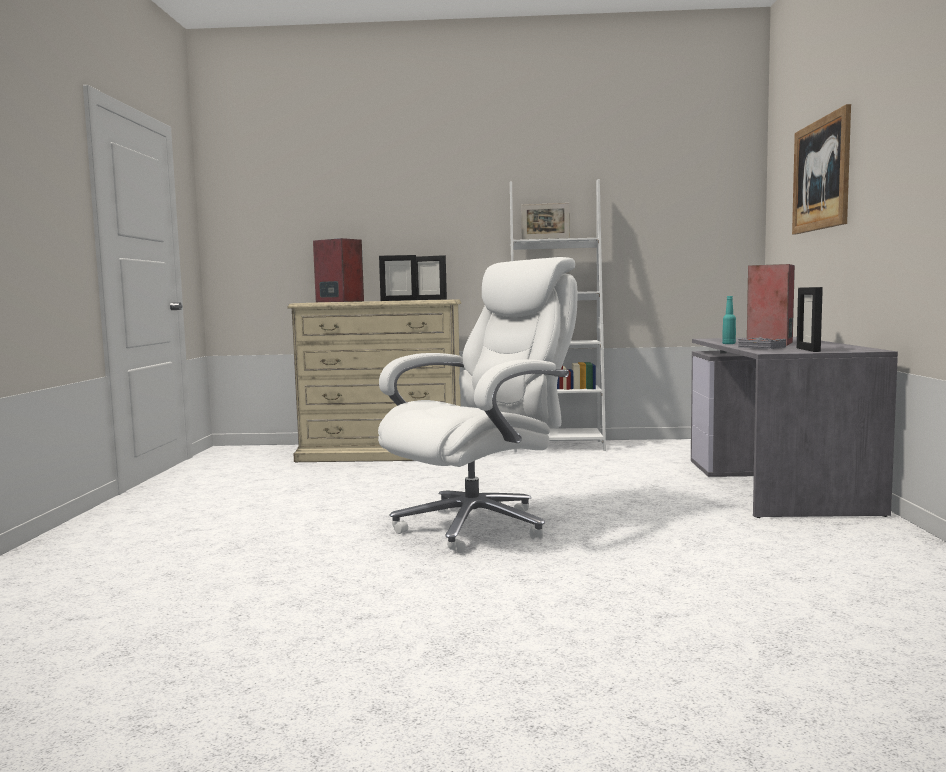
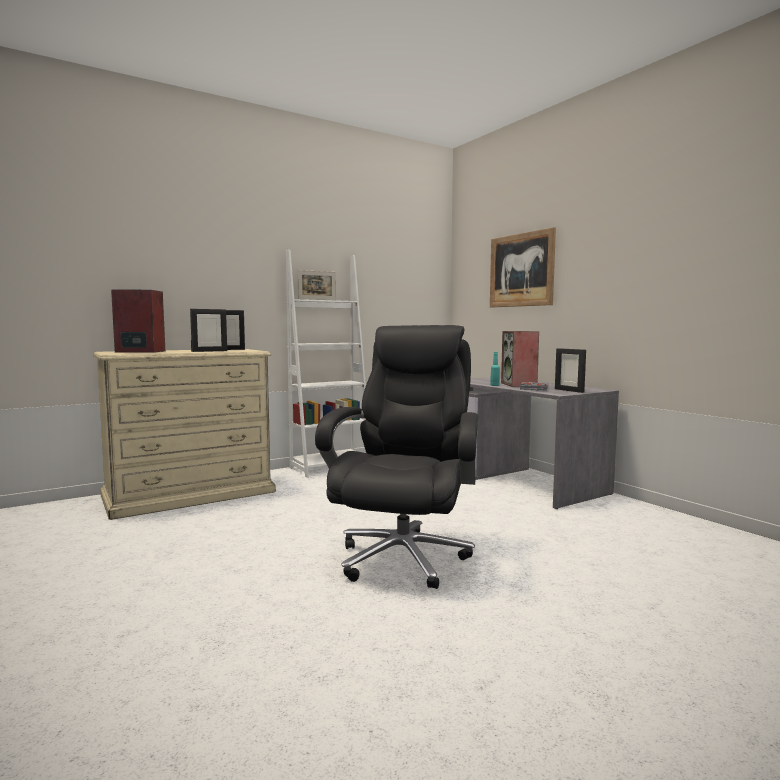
camera: 35 degrees left, 0 degrees up
white office chair [378,257,577,553] -> black office chair [315,325,479,589]

